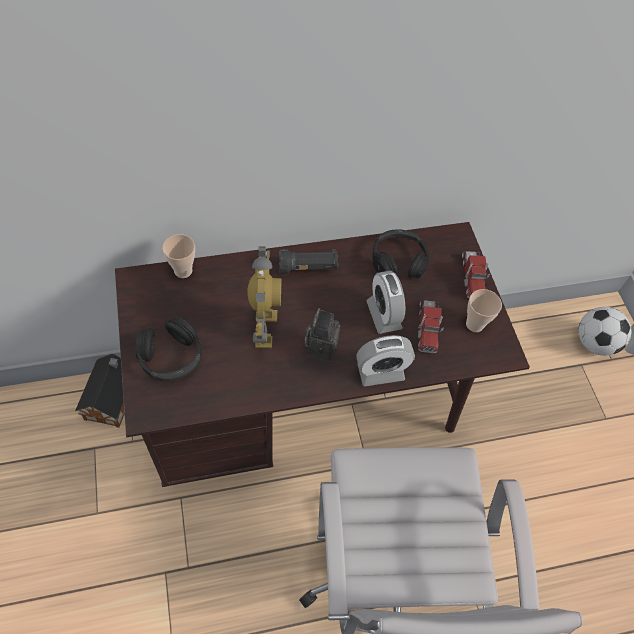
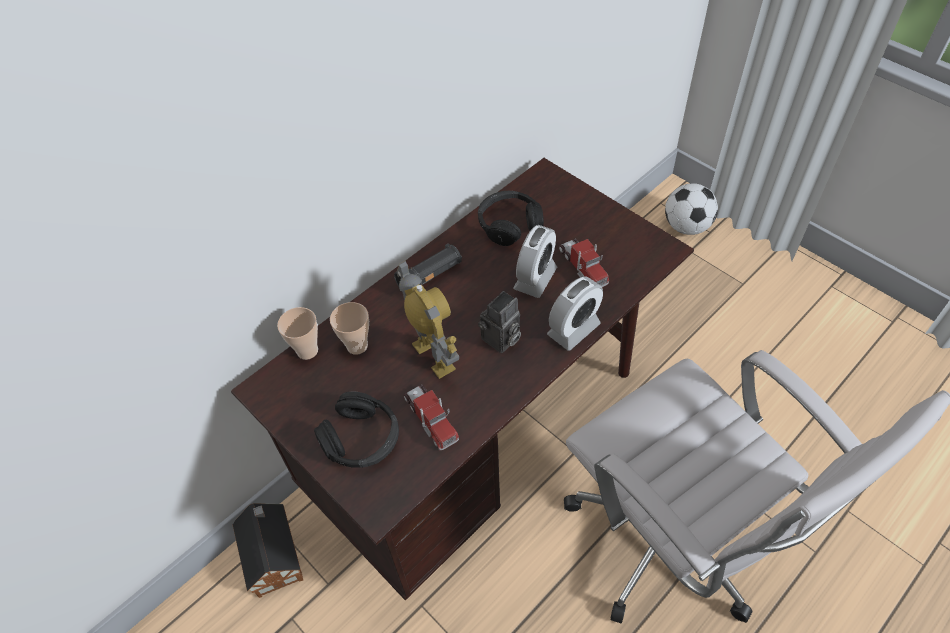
camera: 25 degrees left, 5 degrees down
camera [305,308,340,362] -> camera turned 120 degrees counterclockwise [478,291,521,353]
alarm clock [366,271,405,334] -> alarm clock turned 105 degrees counterclockwise [513,225,557,298]
toy truck [462,251,490,298] -> toy truck moved to [404,385,459,450]
cup [466,289,502,332] -> cup moved to [330,302,369,355]

